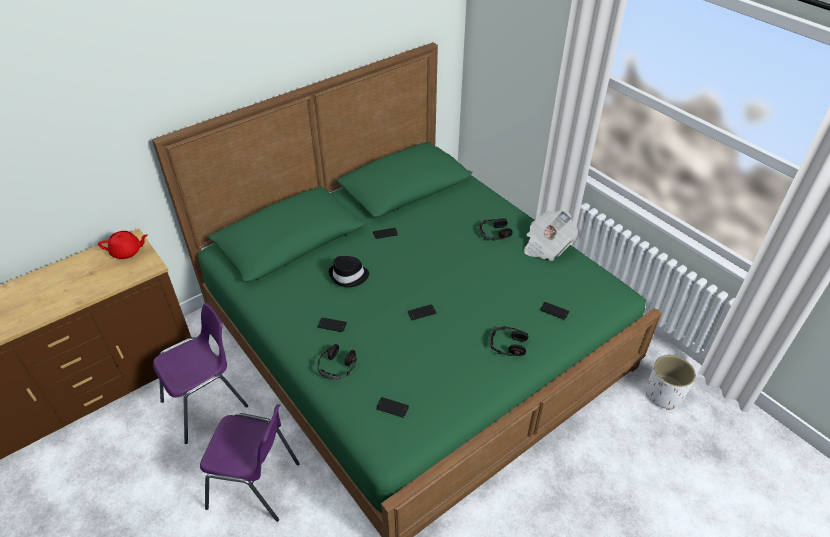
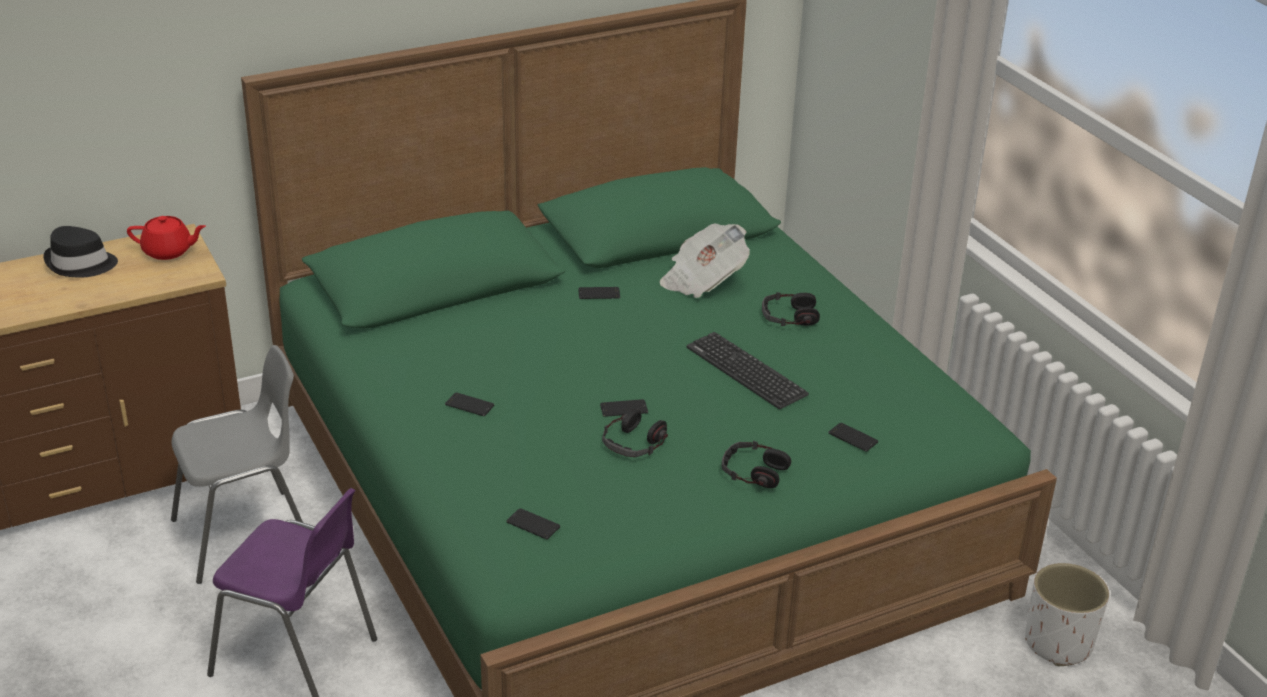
camera: 10 degrees right, 10 degrees down
purple chair [153,303,248,444] -> grey chair [171,345,303,584]
headphones [317,344,357,380] -> headphones moved to [602,409,668,457]
black hat [329,256,369,287] -> black hat moved to [43,226,118,278]
newspaper [524,211,578,261] -> newspaper moved to [660,223,750,298]
none -> keyboard [686,332,809,409]

